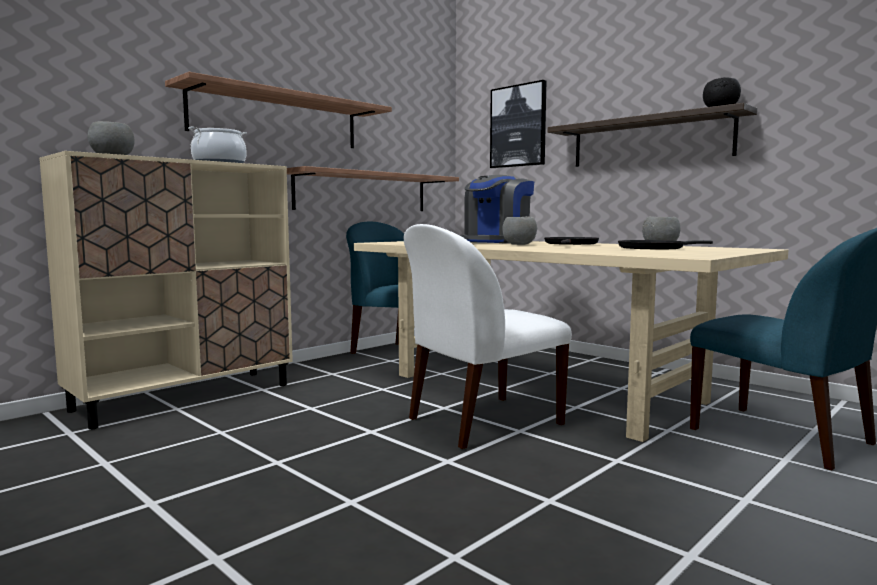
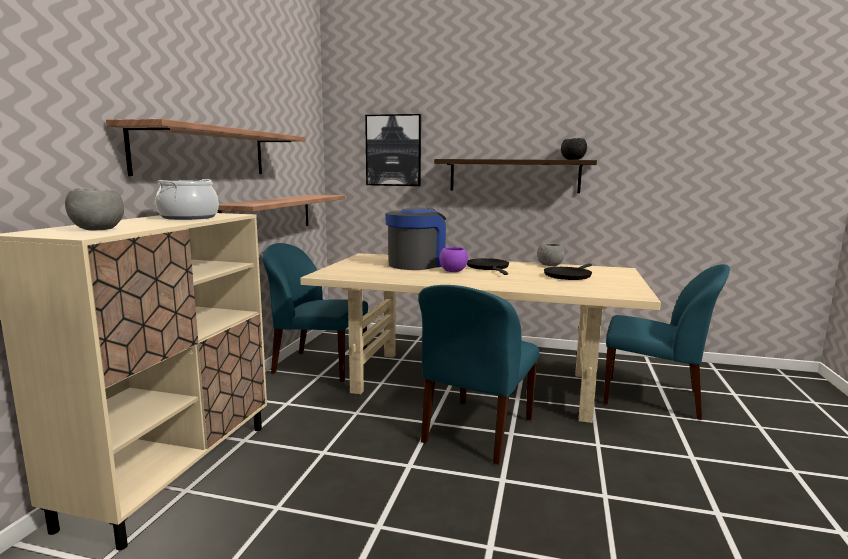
camera: 30 degrees left, 5 degrees up
white chair [404,224,572,449] -> blue chair [418,285,540,465]
coffee machine [460,175,534,244] -> coffee machine turned 150 degrees counterclockwise [385,207,446,270]
grey bowl [502,216,537,245] -> purple bowl [439,247,468,272]

